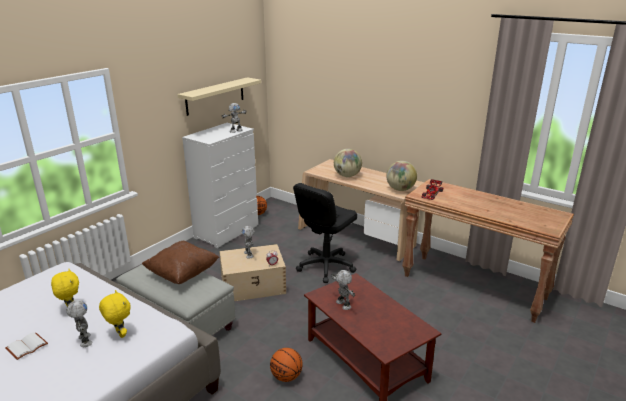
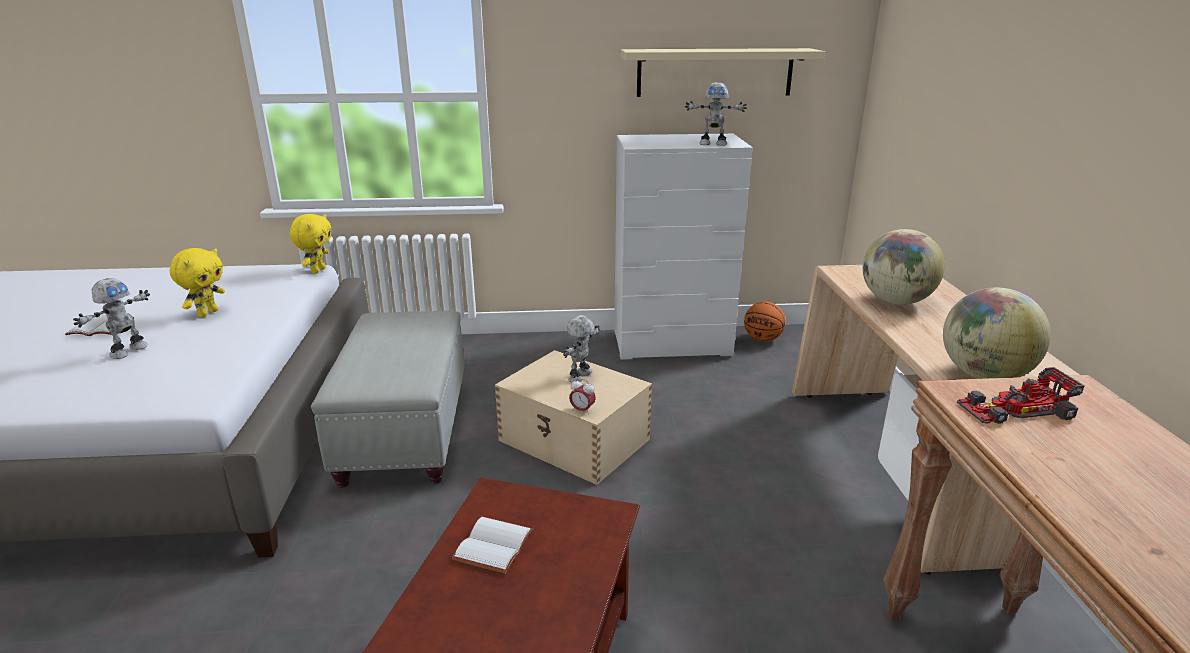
camera: 50 degrees right, 0 degrees up
yellow plush toy [99,290,131,338] -> yellow plush toy moved to [290,214,332,274]
brown pillow [142,241,219,284] -> none
basketball [270,348,303,382] -> none
black office chair [293,183,357,283] -> none
toy robot [331,270,355,310] -> white book [451,516,534,575]

